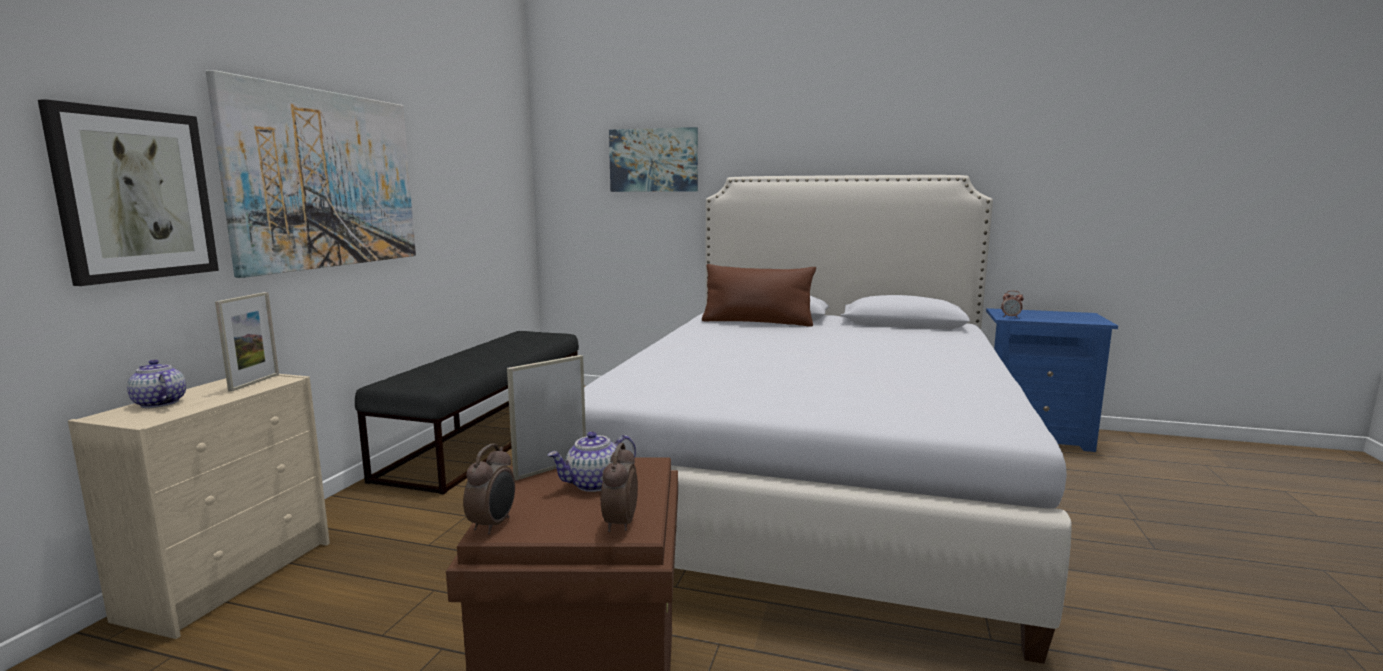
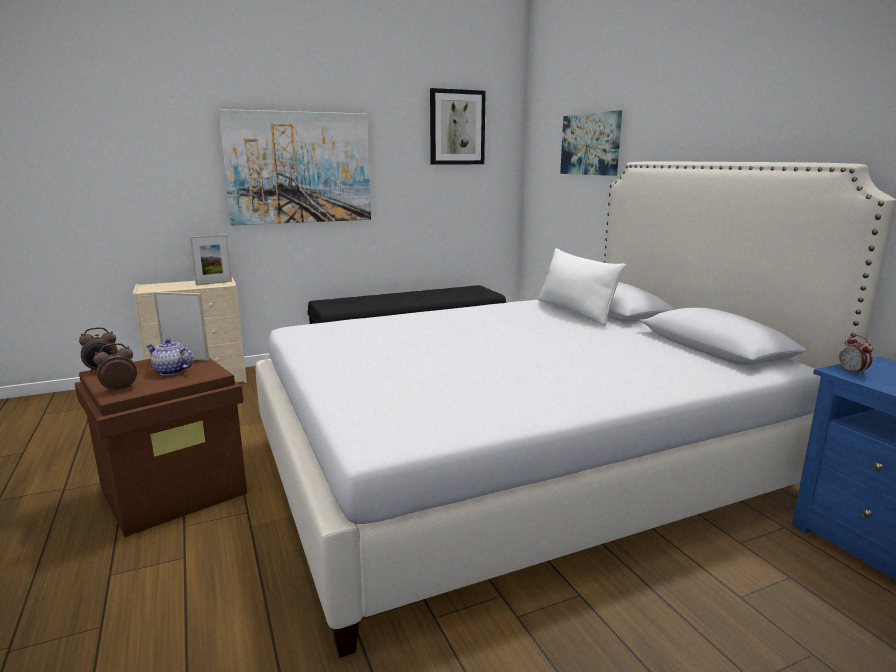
camera: 50 degrees right, 5 degrees up
picture [38,99,219,286] -> picture moved to [430,88,486,165]
teapot [127,359,186,408] -> none
brown pillow [702,264,816,326] -> white pillow [538,248,626,326]

